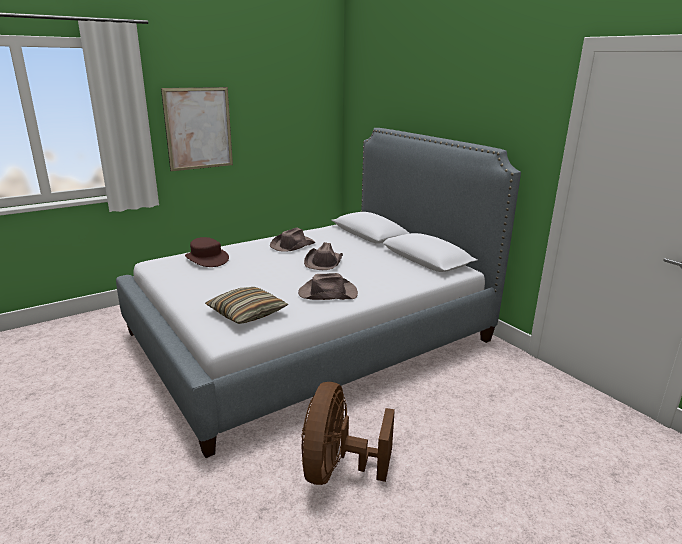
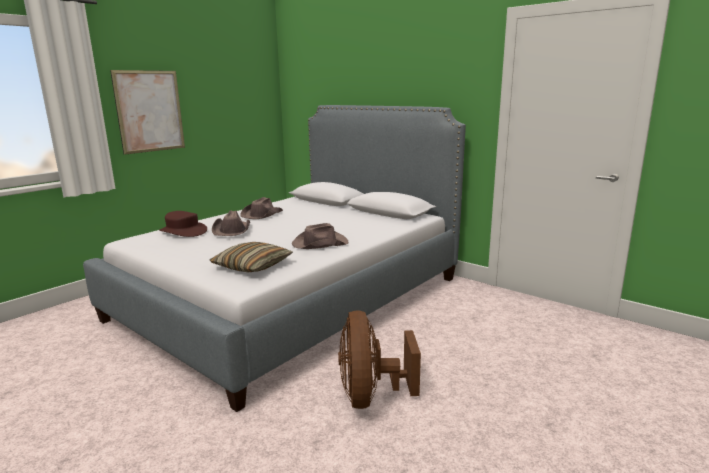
camera: 15 degrees left, 5 degrees down
brown hat [304,242,343,270] -> brown hat moved to [212,210,250,236]

